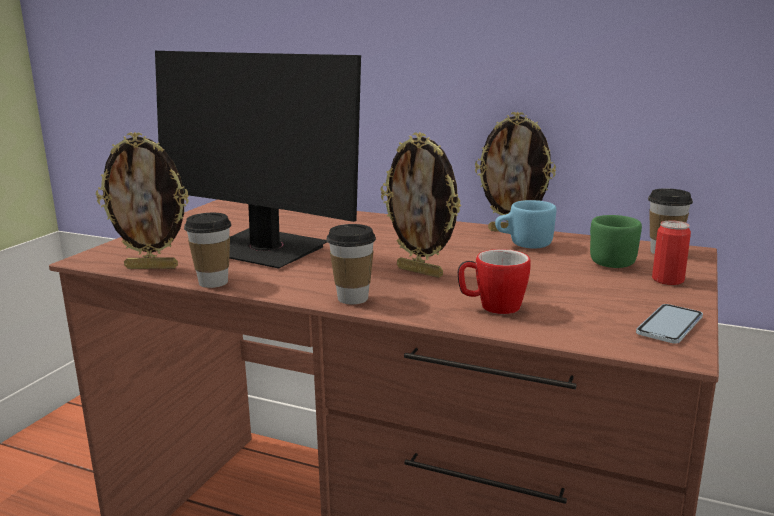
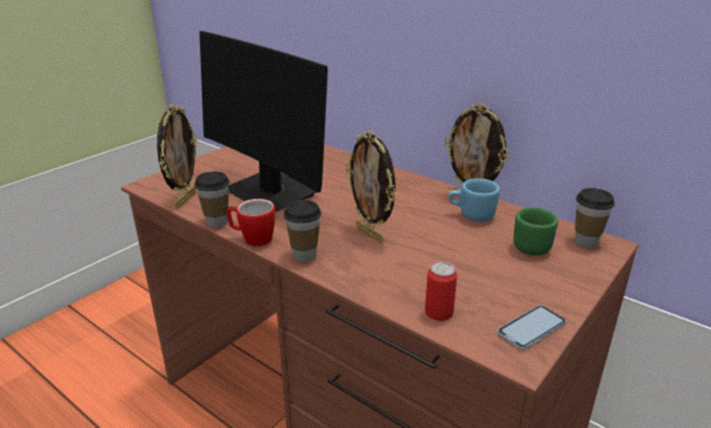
camera: 15 degrees right, 10 degrees up
picture frame [96,132,189,269] -> picture frame turned 90 degrees counterclockwise [157,104,197,208]
mug [458,249,531,314] -> mug moved to [226,199,276,246]
can [652,220,691,285] -> can moved to [425,261,457,321]

